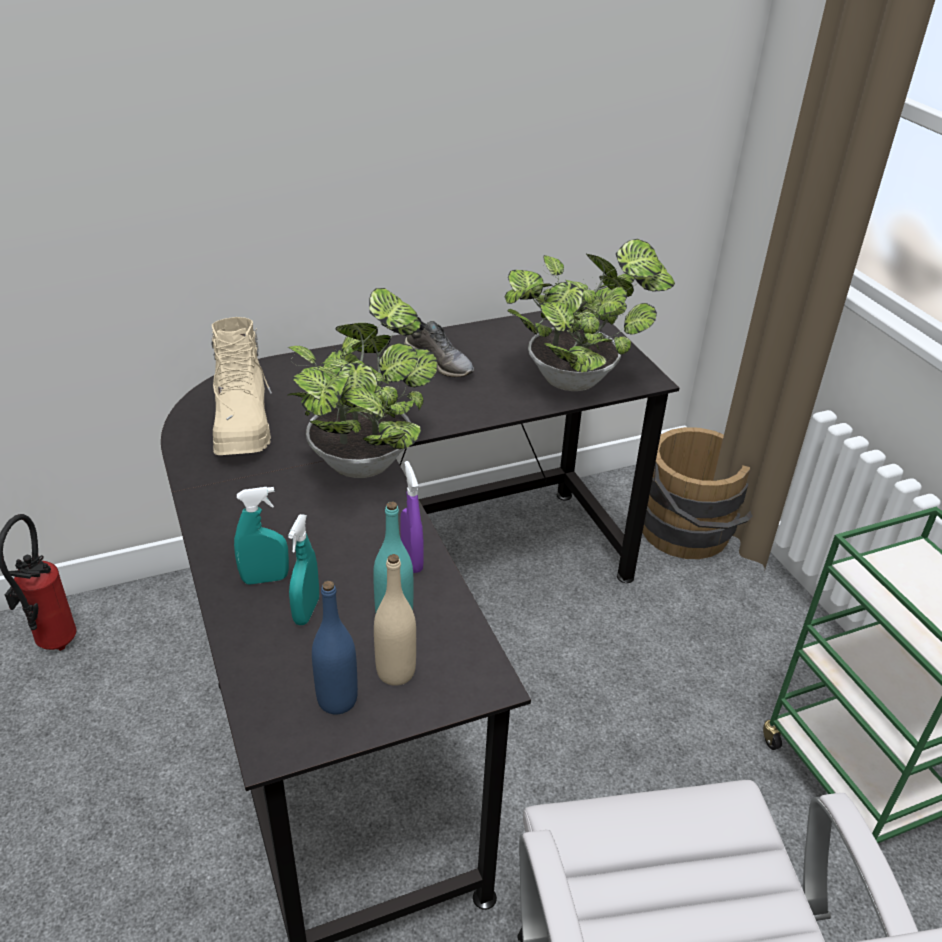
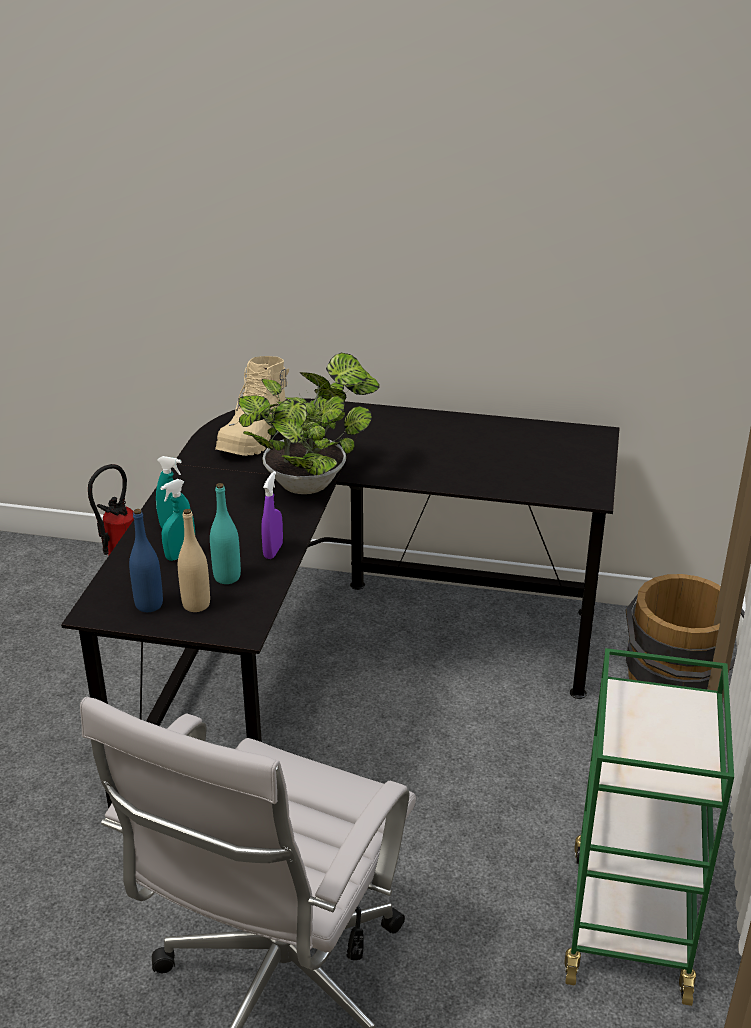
camera: 35 degrees right, 5 degrees down
grey shoe [404,317,474,377] -> none
potted plant [505,239,675,391] -> none

